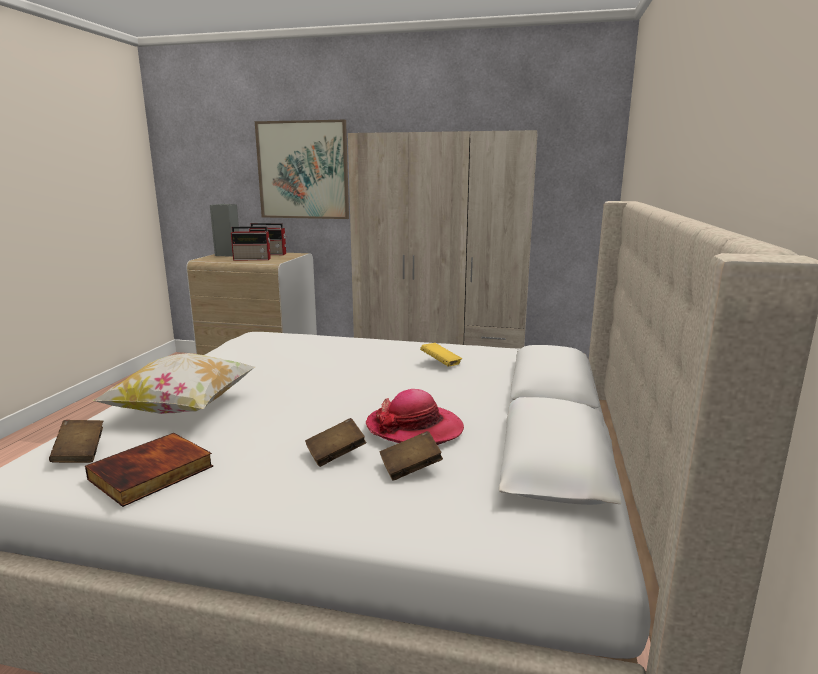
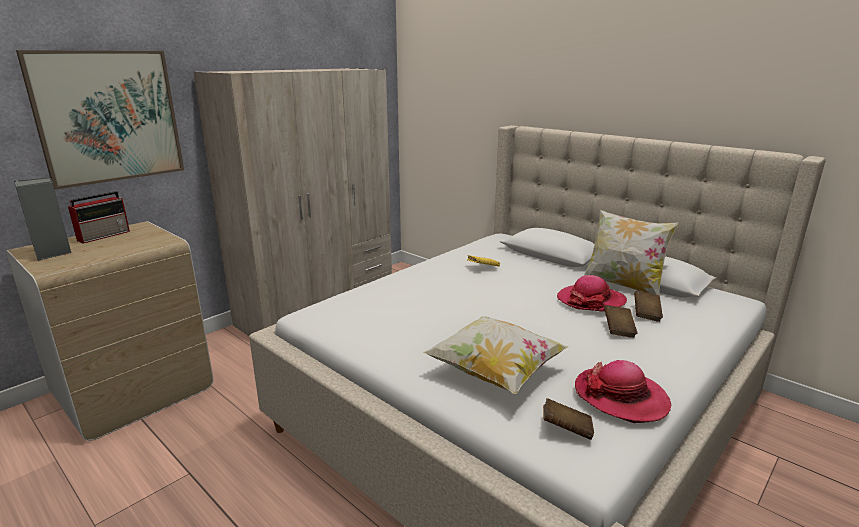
camera: 60 degrees left, 5 degrees up
book [85,433,213,507] -> hat [575,360,671,423]
radio [231,226,271,261] -> none
none -> pillow [584,210,679,295]

